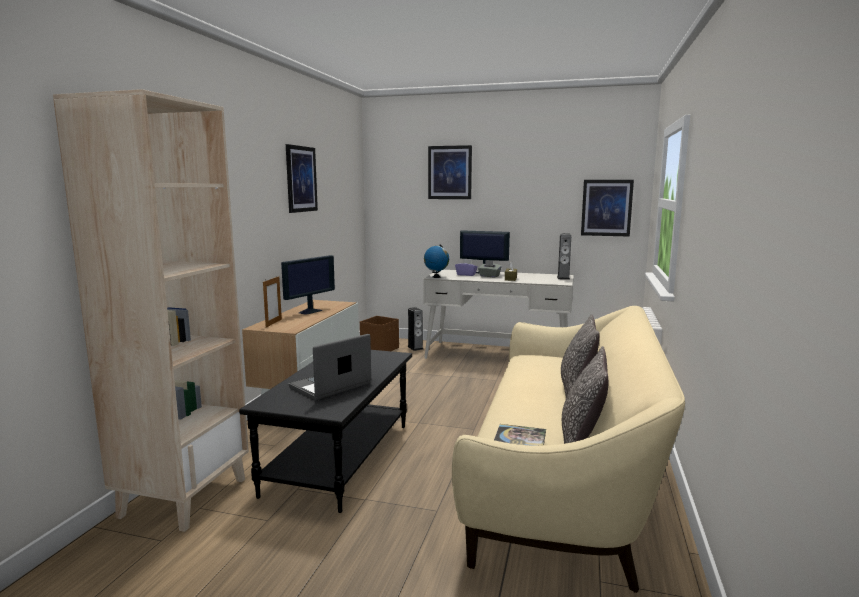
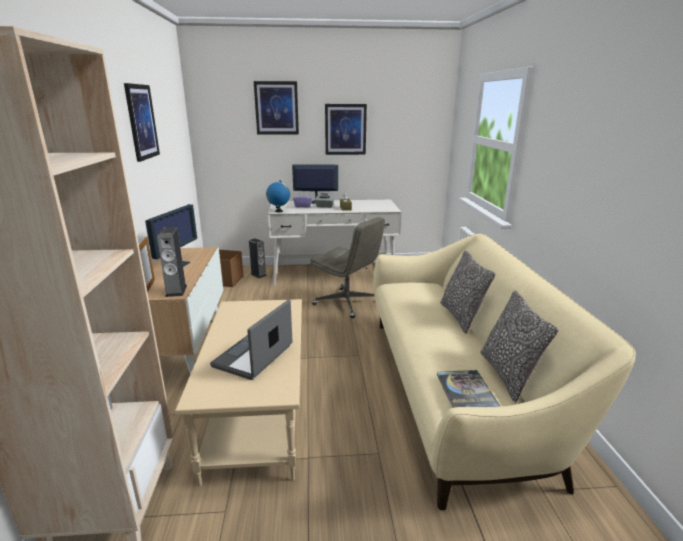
camera: 20 degrees left, 10 degrees up
black coffee table [239,350,412,513] -> beige coffee table [175,299,302,487]
speaker [557,233,571,280] -> speaker moved to [157,227,187,297]
picture [581,180,634,237] -> picture moved to [325,104,367,155]
none -> grey office chair [310,217,385,318]

